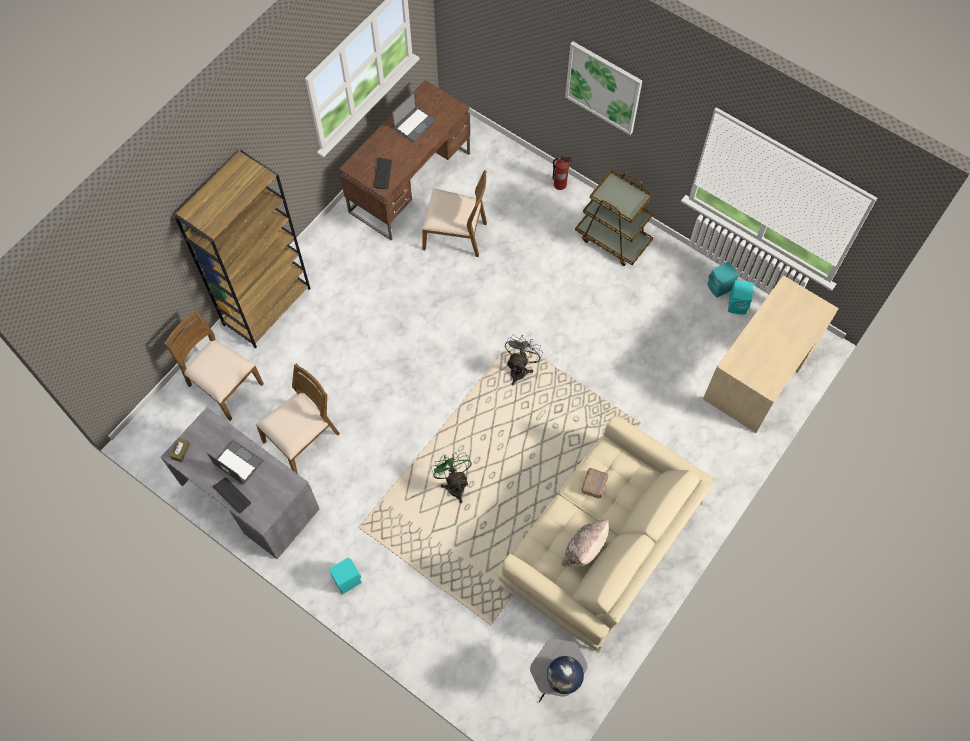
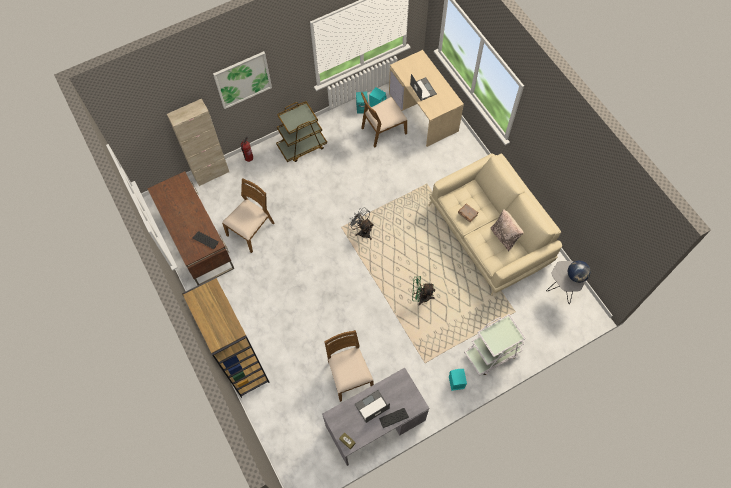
camera: 65 degrees left, 0 degrees up
brown chair [164,310,264,421] -> brown chair moved to [361,92,407,148]
laptop [392,91,437,143] -> laptop moved to [410,74,437,100]
none -> beige cabinet [167,99,229,186]
none -> white cart [464,314,526,376]

